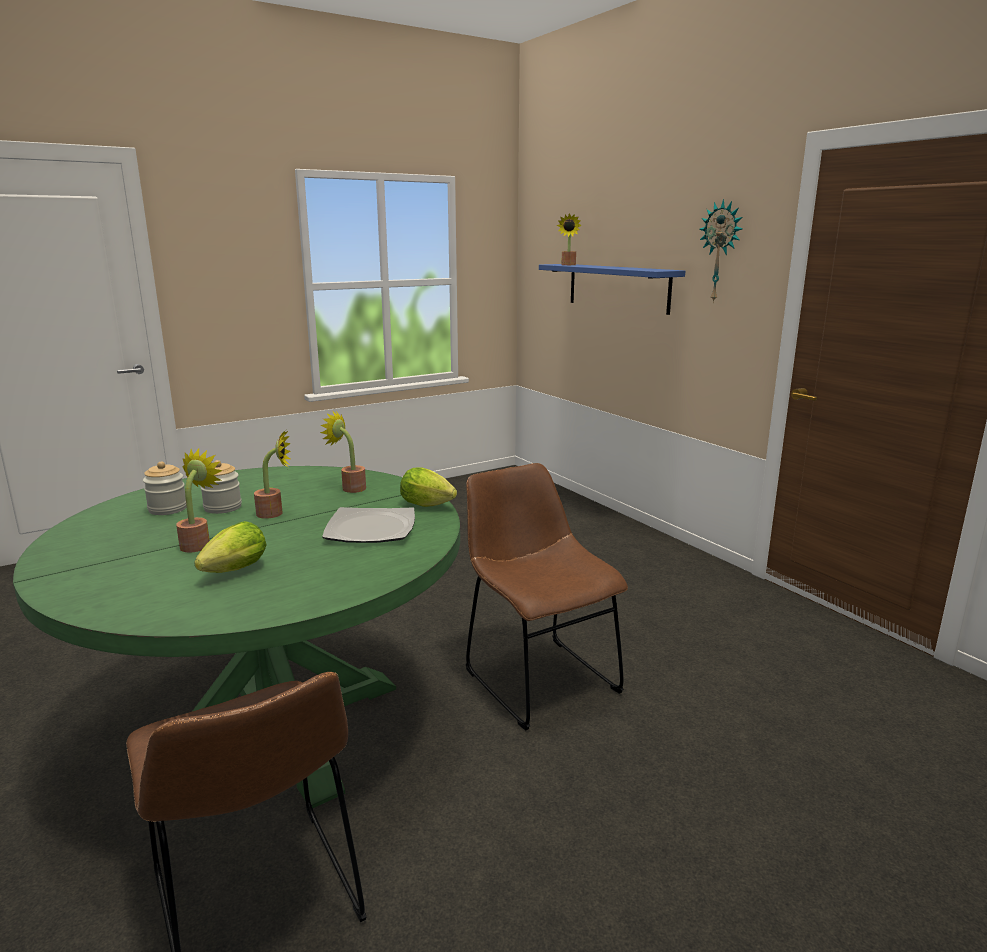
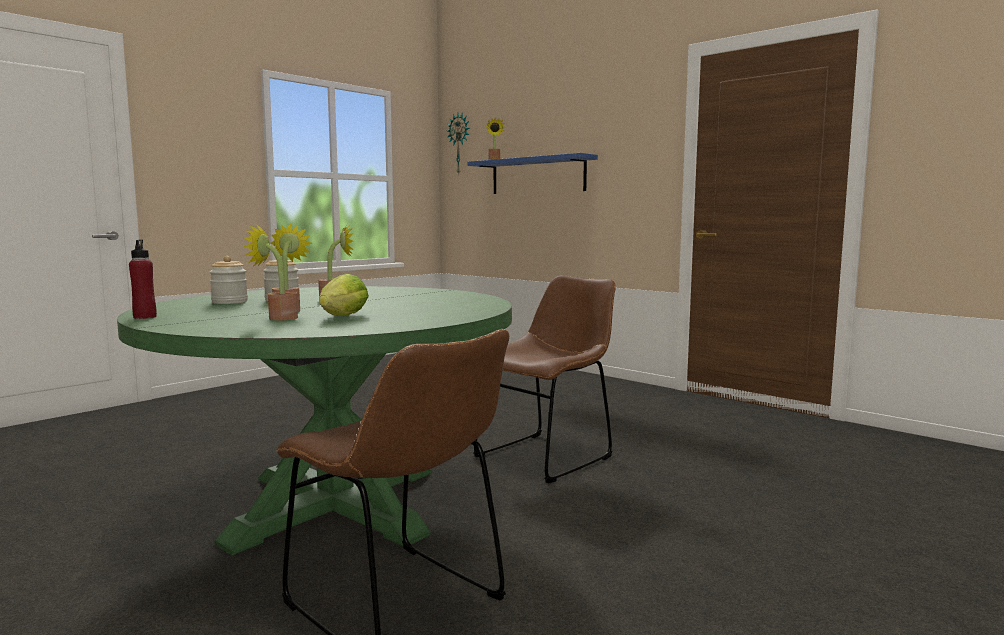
camera: 15 degrees left, 10 degrees down
potted plant [320,411,366,493] -> potted plant moved to [243,224,298,320]
plate [322,507,415,543] -> none
lettuce [400,467,457,507] -> none
brown chair [466,463,628,731] -> brown chair turned 90 degrees clockwise [473,276,616,483]
wall clock [700,199,742,303] -> wall clock moved to [447,112,469,175]
none -> red bottle [129,239,157,319]

